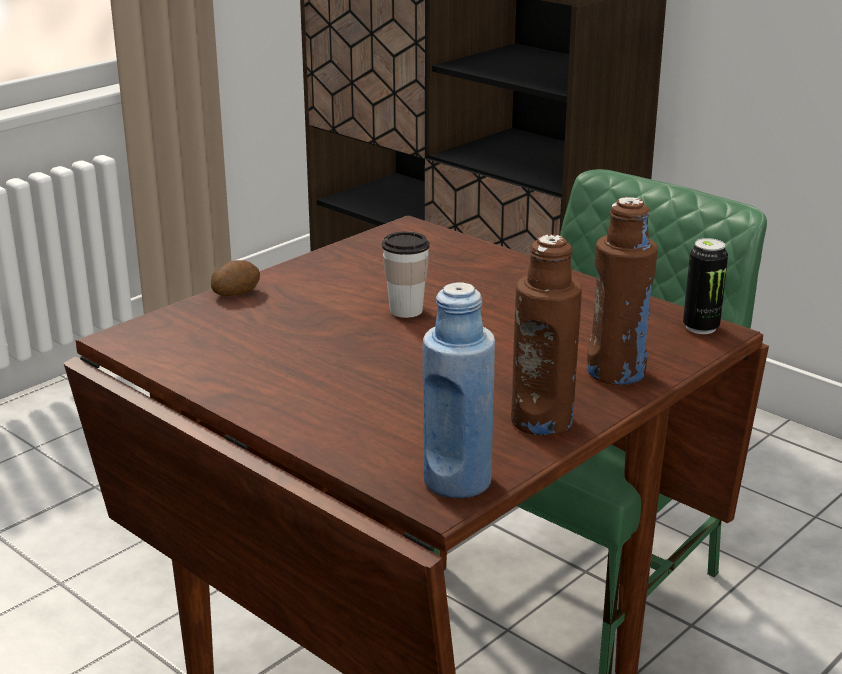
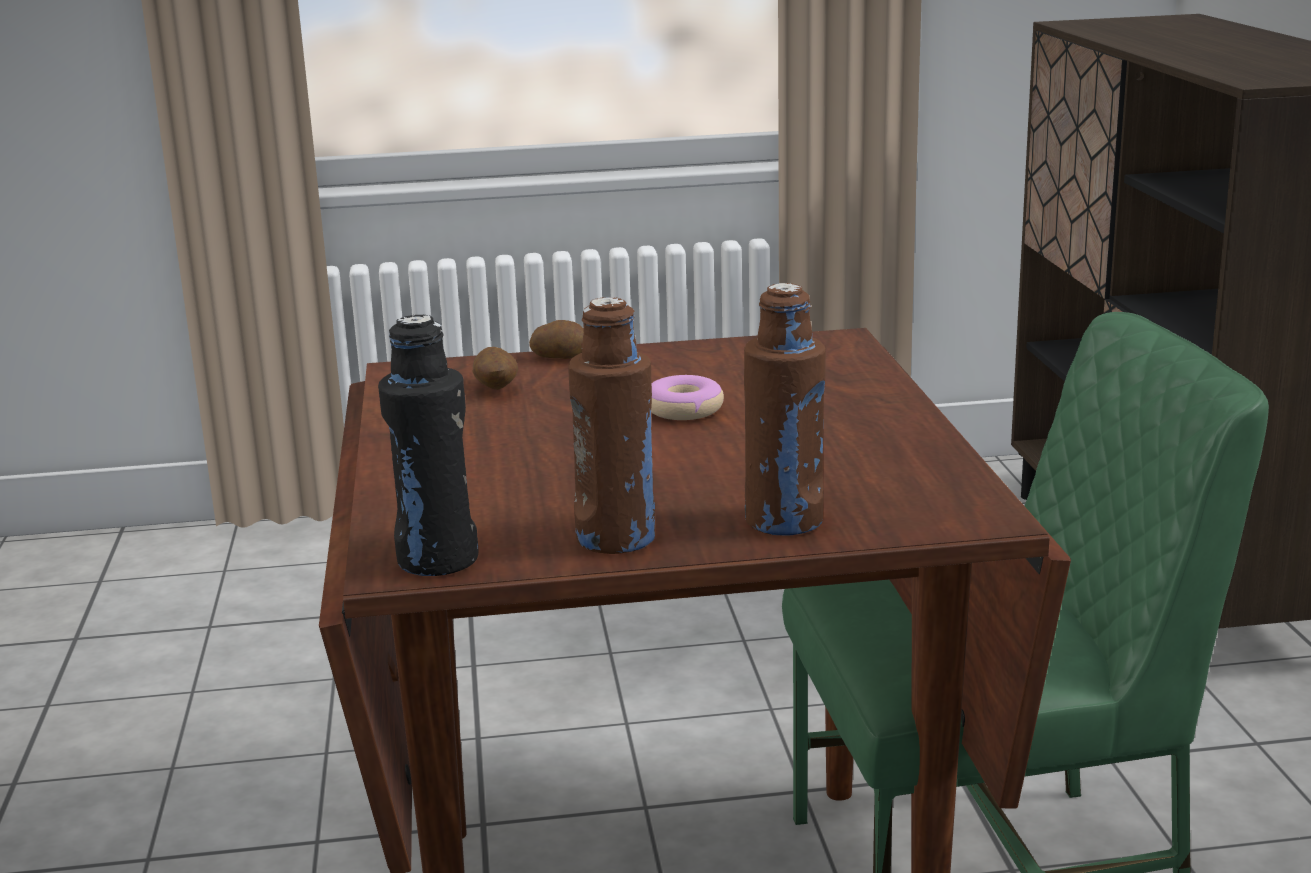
camera: 40 degrees right, 5 degrees down
cup [382,232,430,318] -> donut [651,375,724,420]
blue bottle [423,282,495,499] -> black bottle [378,315,478,576]
can [683,238,728,334] -> none
none -> potato [472,347,518,390]

